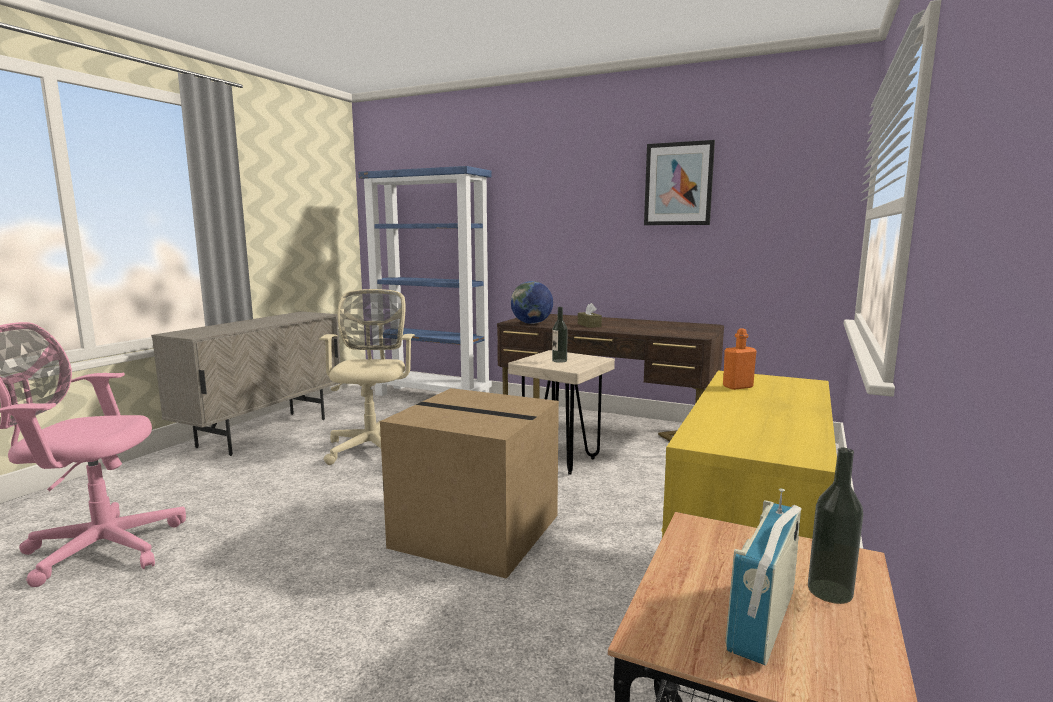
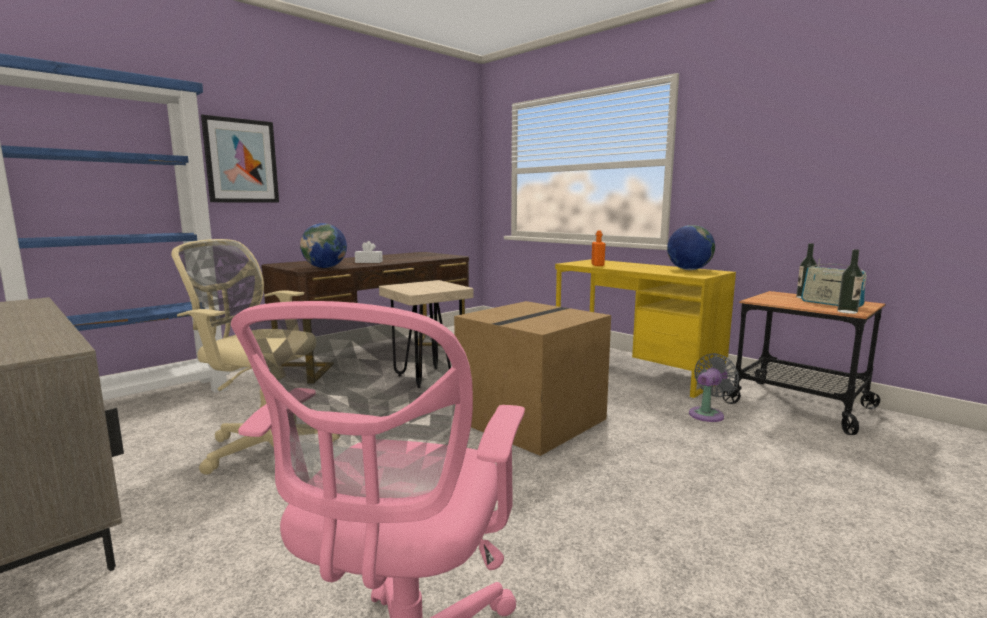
camera: 70 degrees left, 0 degrees up
bottle [552,307,568,363] -> bottle moved to [837,249,863,314]
brown tissue box [578,303,602,328] -> white tissue box [355,241,383,263]
picture [644,140,715,225] -> picture moved to [201,115,279,203]
none -> globe [667,225,715,270]
none -> grey fan [689,353,739,422]

